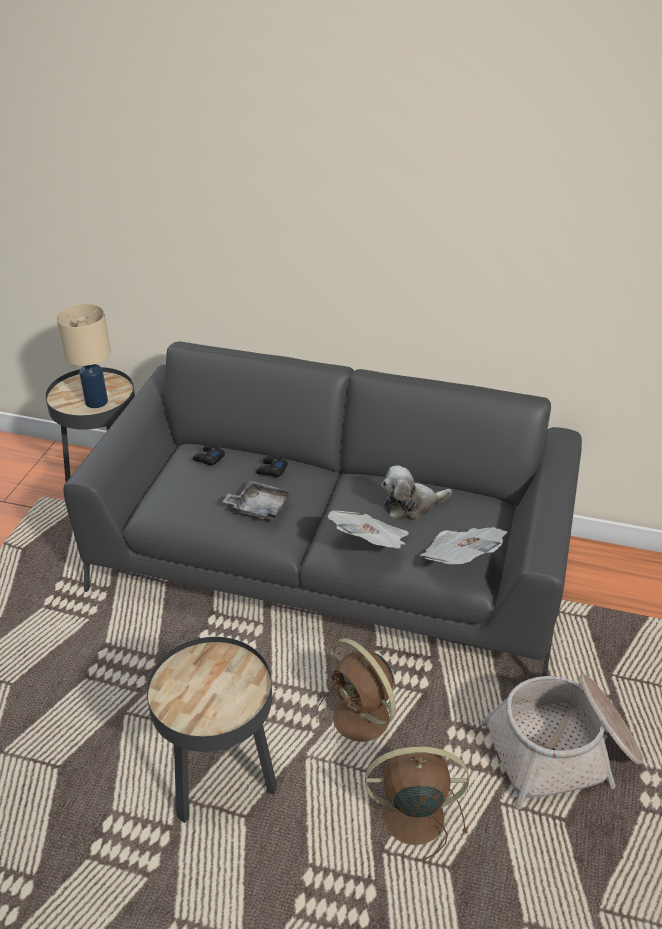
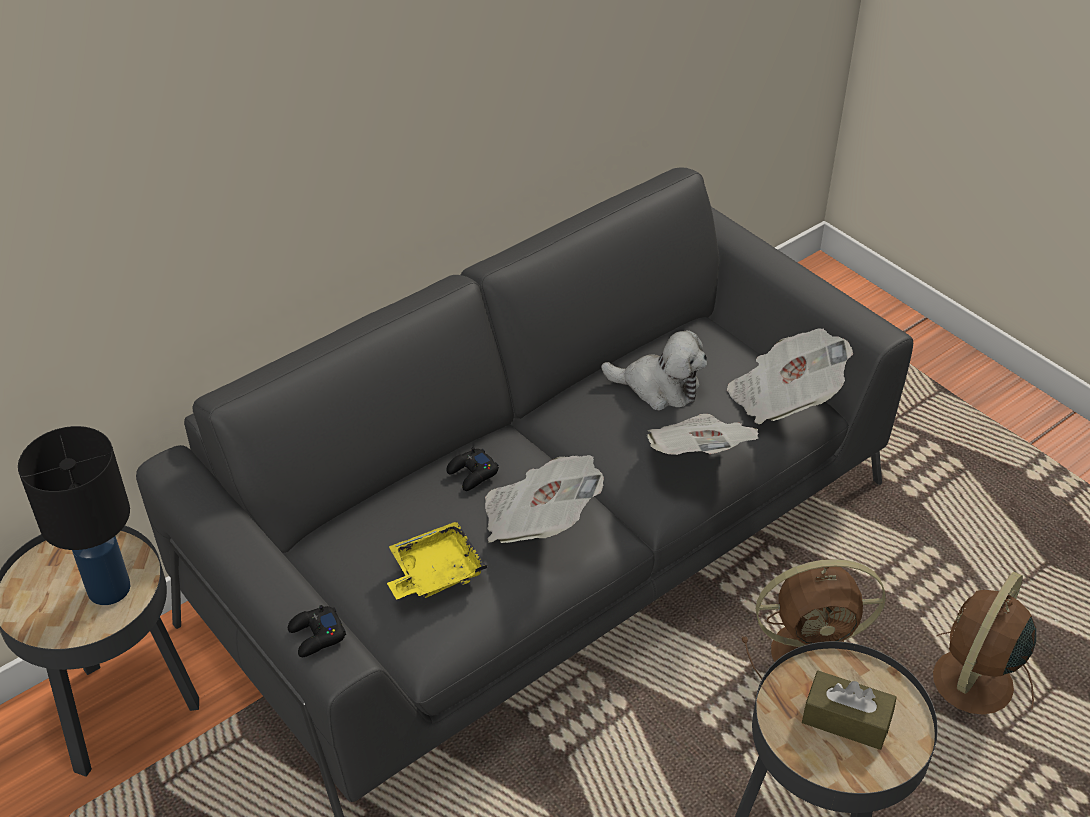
camera: 55 degrees left, 5 degrees up
beige table lamp [56,304,111,408] -> black table lamp [18,426,130,605]
black game controller [193,444,225,466] -> black game controller moved to [288,605,346,657]
grey tray [222,480,292,521] -> newspaper [485,455,604,543]
plush toy [382,465,452,520] -> plush toy turned 90 degrees counterclockwise [601,330,707,411]
basket [480,674,643,809] -> none
none -> yellow tray [387,521,487,599]
none -> brown tissue box [802,671,897,750]

